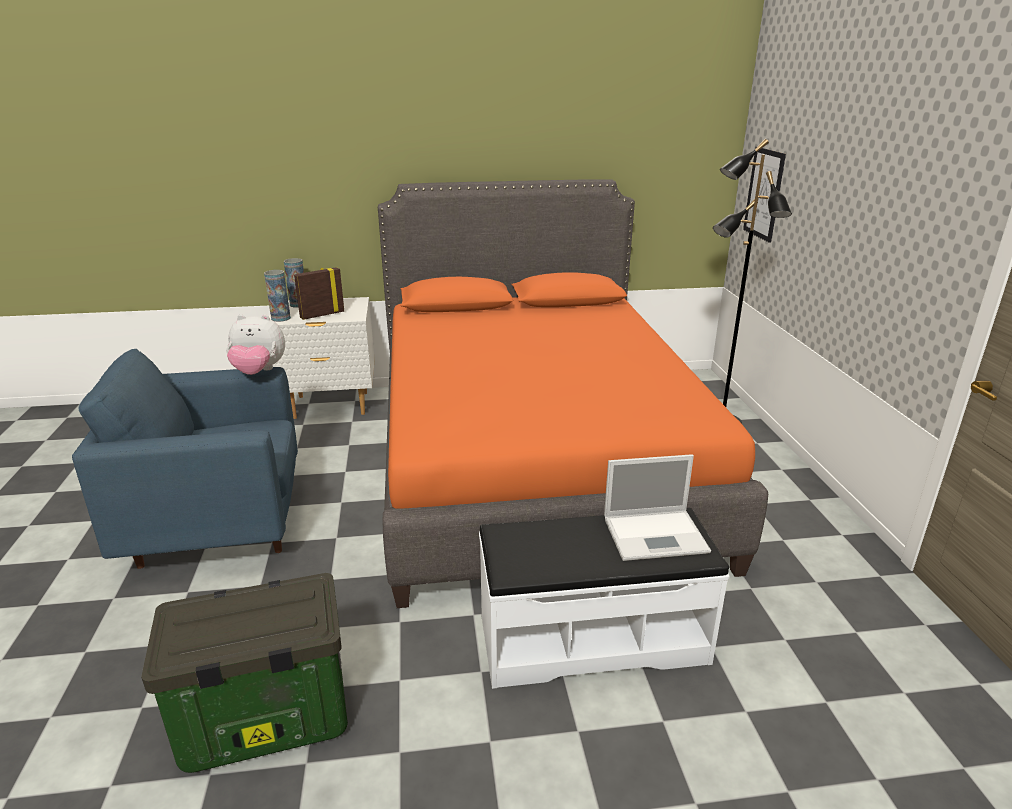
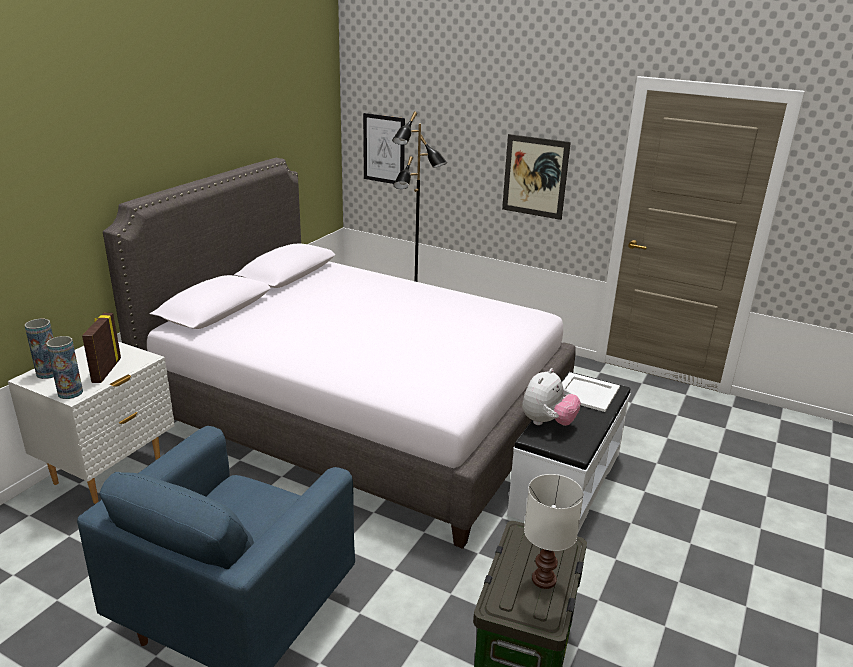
camera: 55 degrees left, 0 degrees up
plush toy [226,315,285,375] -> plush toy moved to [522,368,581,426]
orange bed [378,179,768,608] -> white bed [103,158,576,549]
laptop [604,454,711,561] -> white tray [562,372,620,412]
none -> picture [502,134,571,220]
none -> white table lamp [524,474,584,589]

